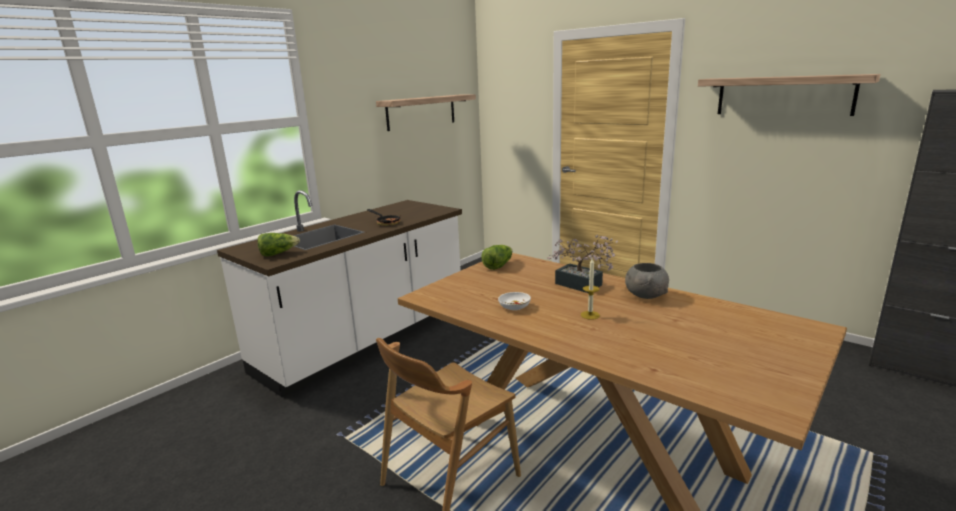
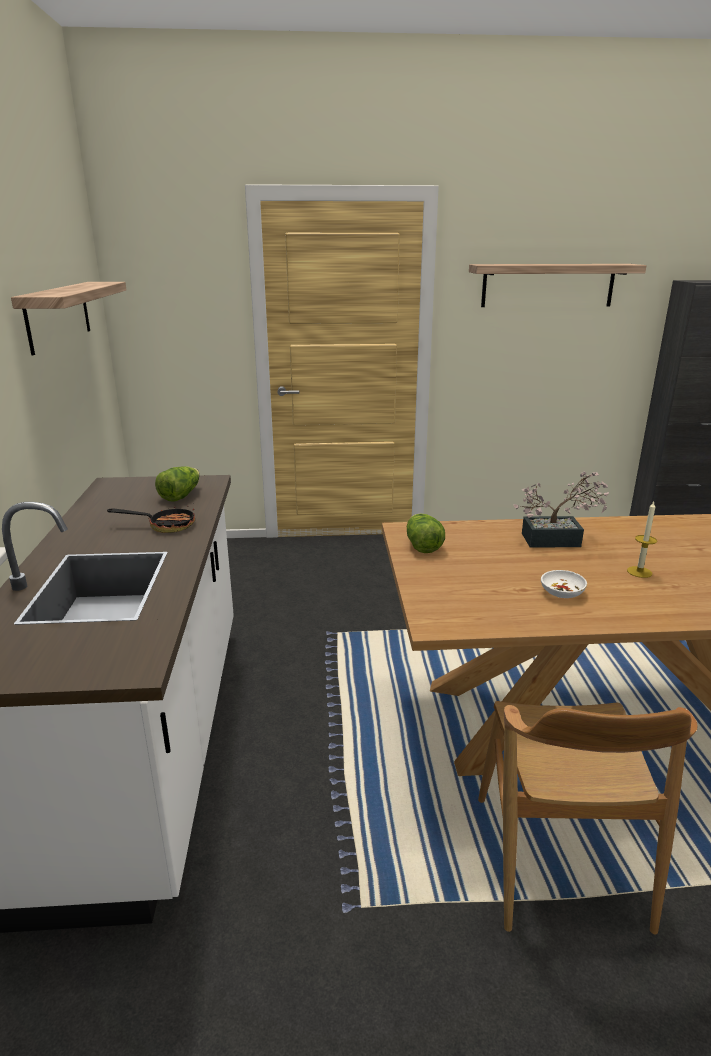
camera: 45 degrees left, 5 degrees up
lettuce [257,233,300,257] -> lettuce moved to [155,466,200,502]
grey bowl [625,263,669,299] -> none

